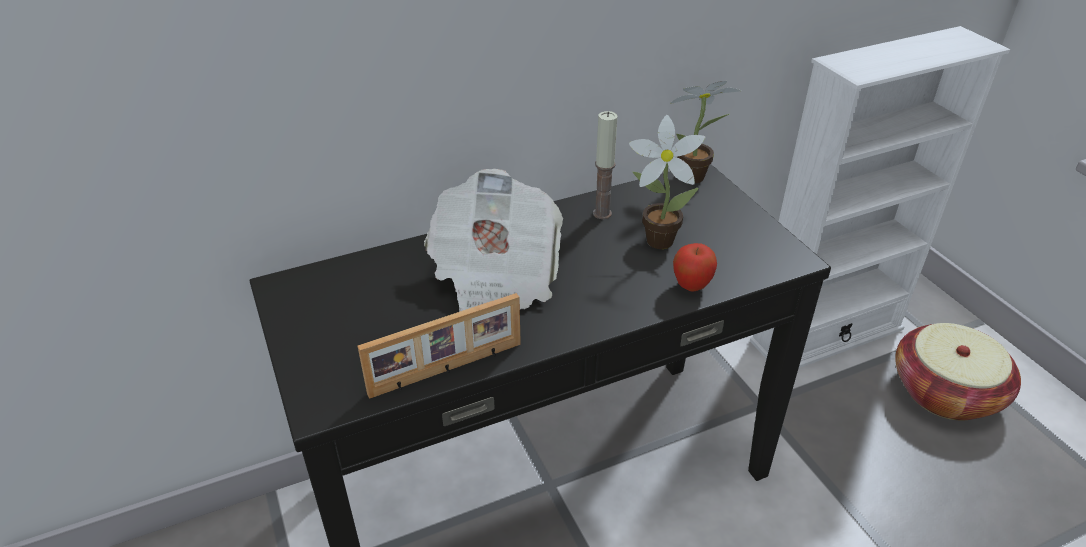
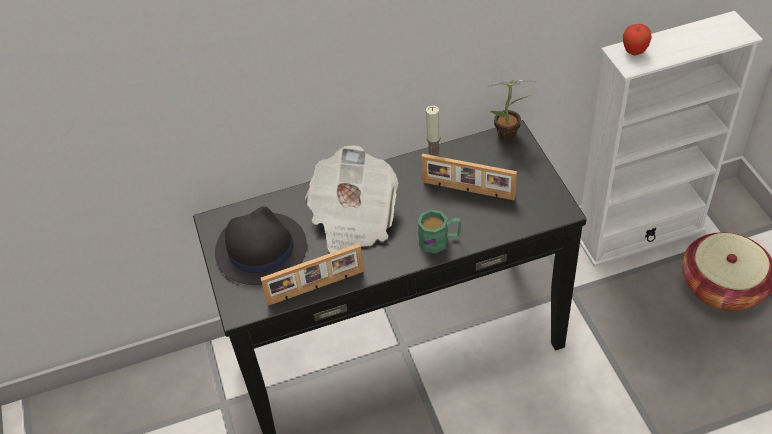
camera: 10 degrees right, 10 degrees up
potted plant [629,115,706,249] -> picture frame [421,154,517,200]
apple [673,243,717,291] -> apple moved to [623,24,652,55]
none -> black hat [215,206,307,285]
none -> green mug [418,209,461,254]

